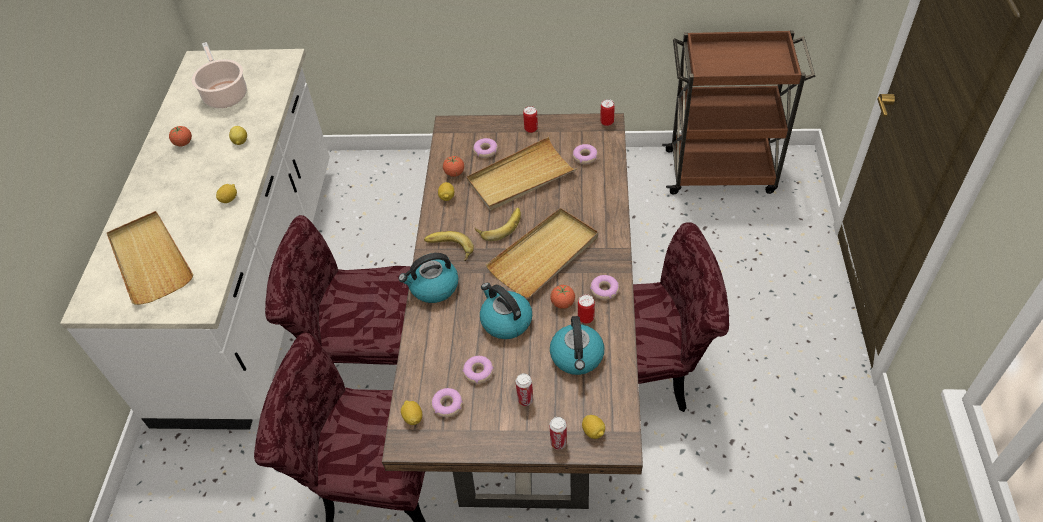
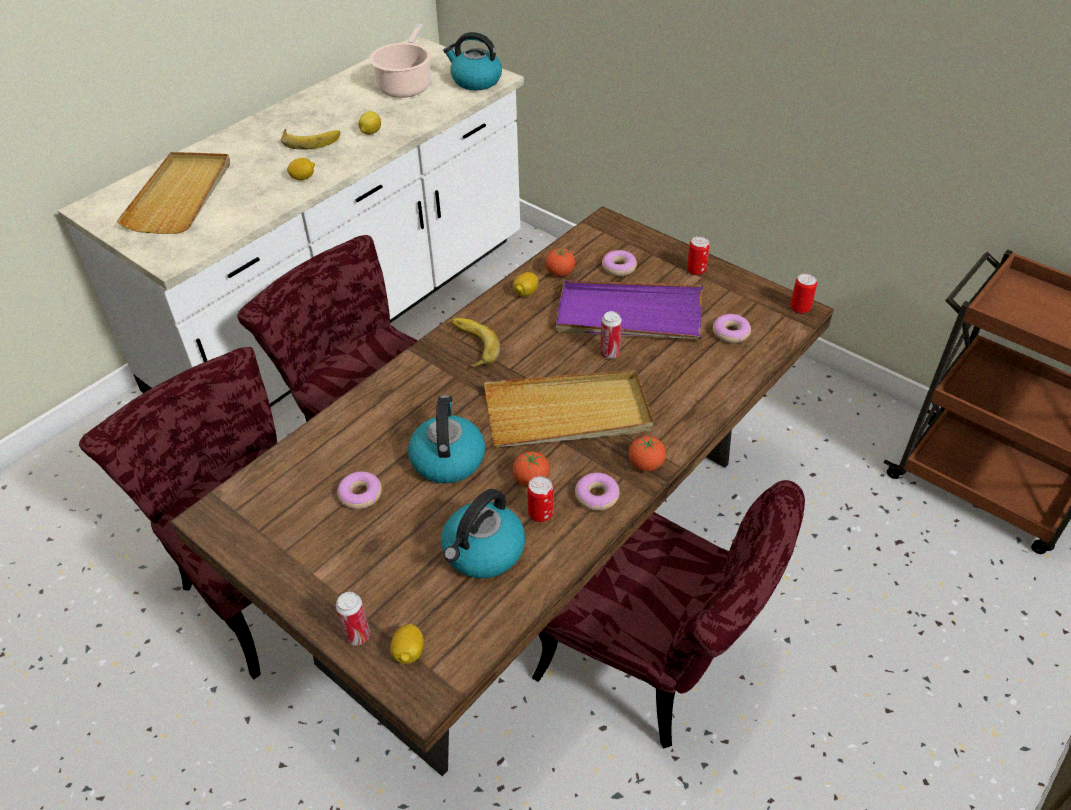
camera: 35 degrees right, 5 degrees down
tomato [169,126,192,146] -> tomato moved to [629,436,666,471]
kettle [398,253,458,303] -> kettle moved to [443,32,502,90]
lemon [401,400,422,425] -> none
donut [431,388,463,417] -> none
beige tray [467,137,577,210] -> purple tray [556,280,703,339]
banana [475,207,521,241] -> banana moved to [281,129,340,150]
can [516,373,533,406] -> can moved to [600,311,622,359]

